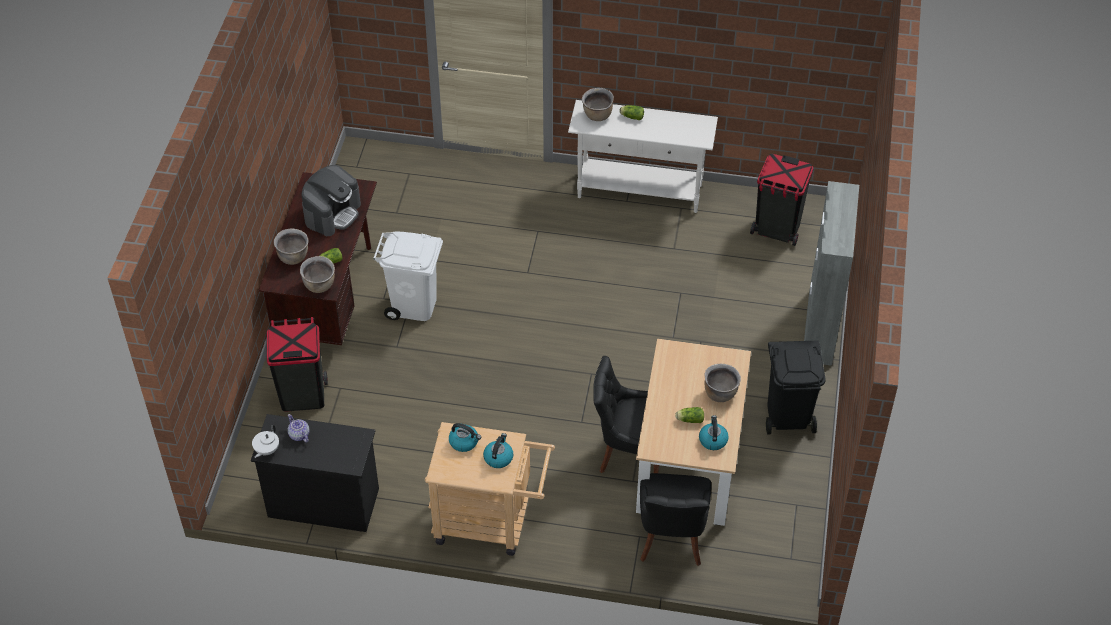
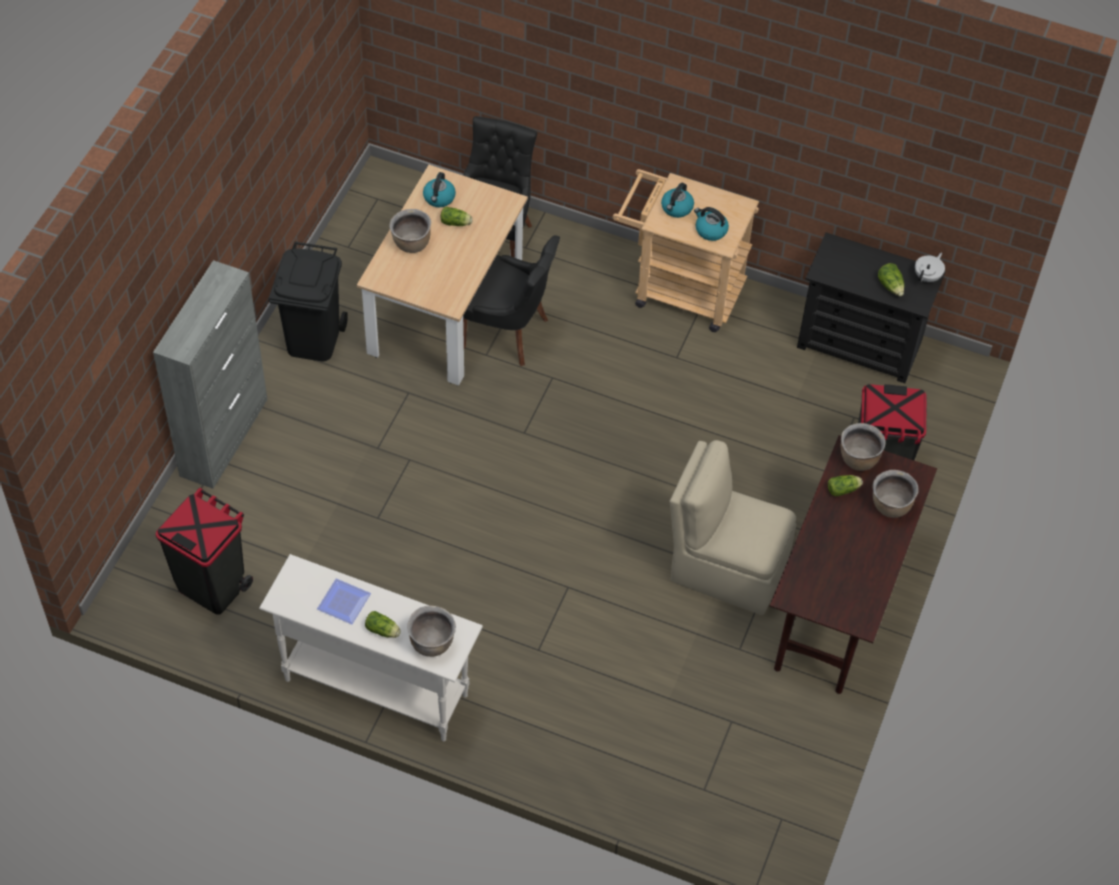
camera: 170 degrees left, 5 degrees up
teapot [288,414,309,443] -> lettuce [878,263,904,296]
coffee machine [302,165,361,236] -> none
white trash can [373,231,443,321] -> beige chair [670,440,796,615]
none -> plate [317,578,371,624]

